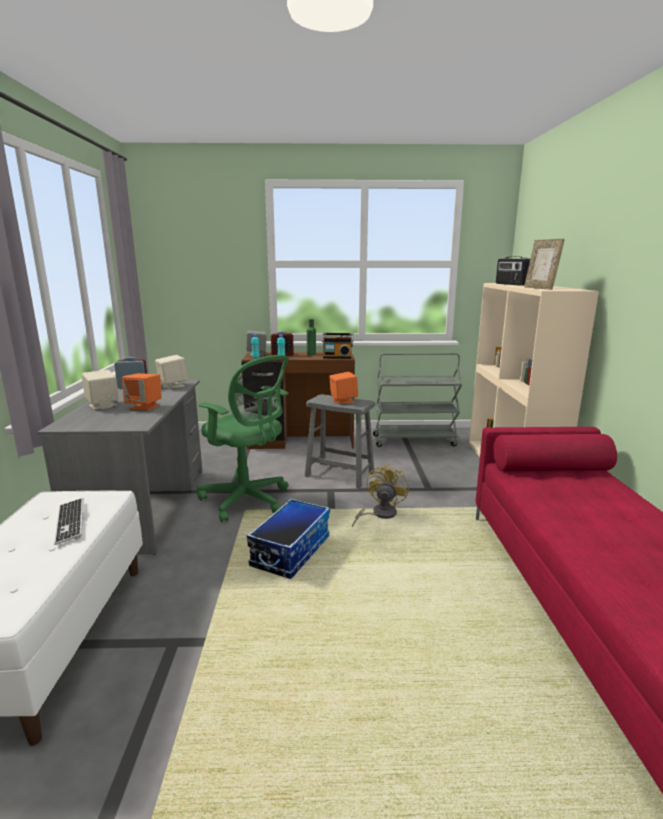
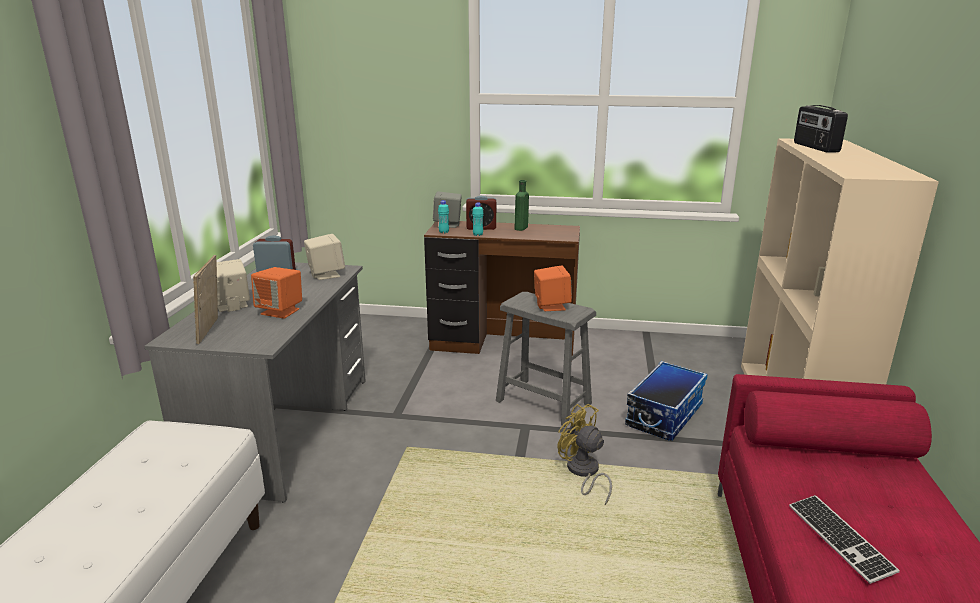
camera: 10 degrees right, 5 degrees up
keyboard [54,498,84,545] -> keyboard moved to [789,495,900,584]
green office chair [197,355,289,522] -> none
storage box [247,498,330,579] -> storage box moved to [625,361,708,441]
radio [322,333,354,359] -> none
yellow fan [352,464,409,527] -> yellow fan turned 75 degrees counterclockwise [557,404,612,505]
grey cart [373,353,462,447] -> none
picture frame [524,239,565,290] -> picture frame moved to [193,255,218,344]

